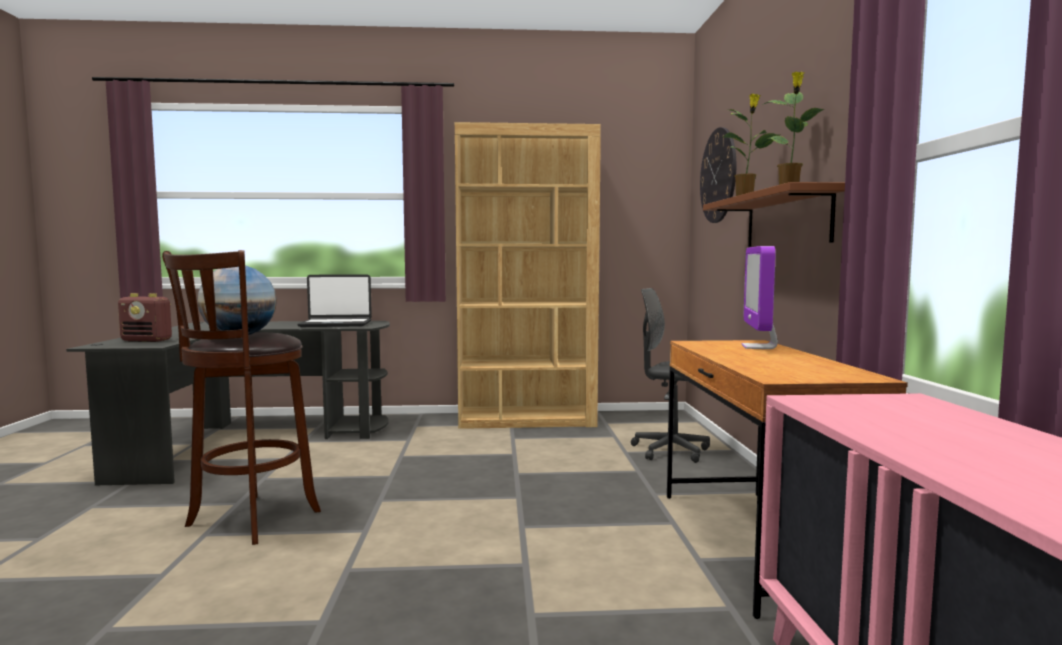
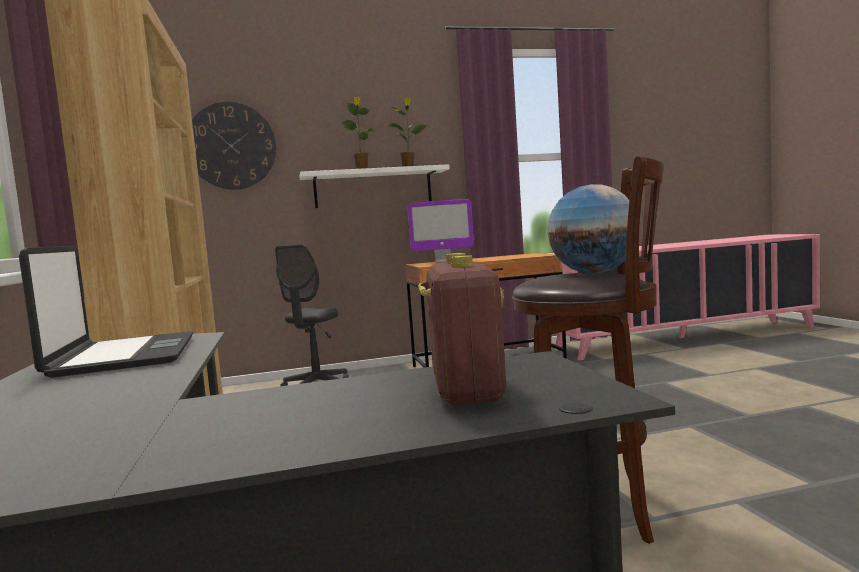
camera: 100 degrees left, 0 degrees up
brown shelf [703,182,845,247] -> white shelf [300,164,450,208]

